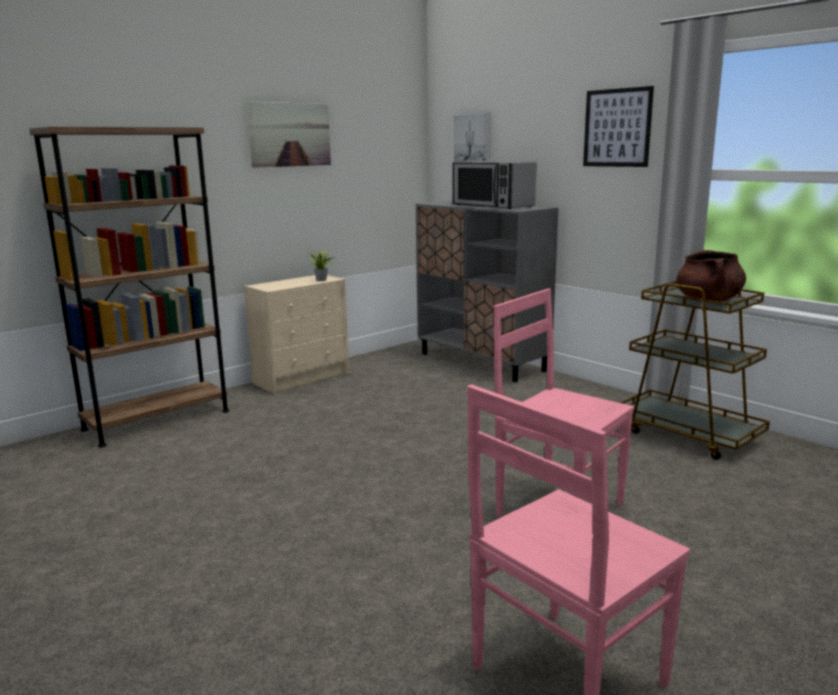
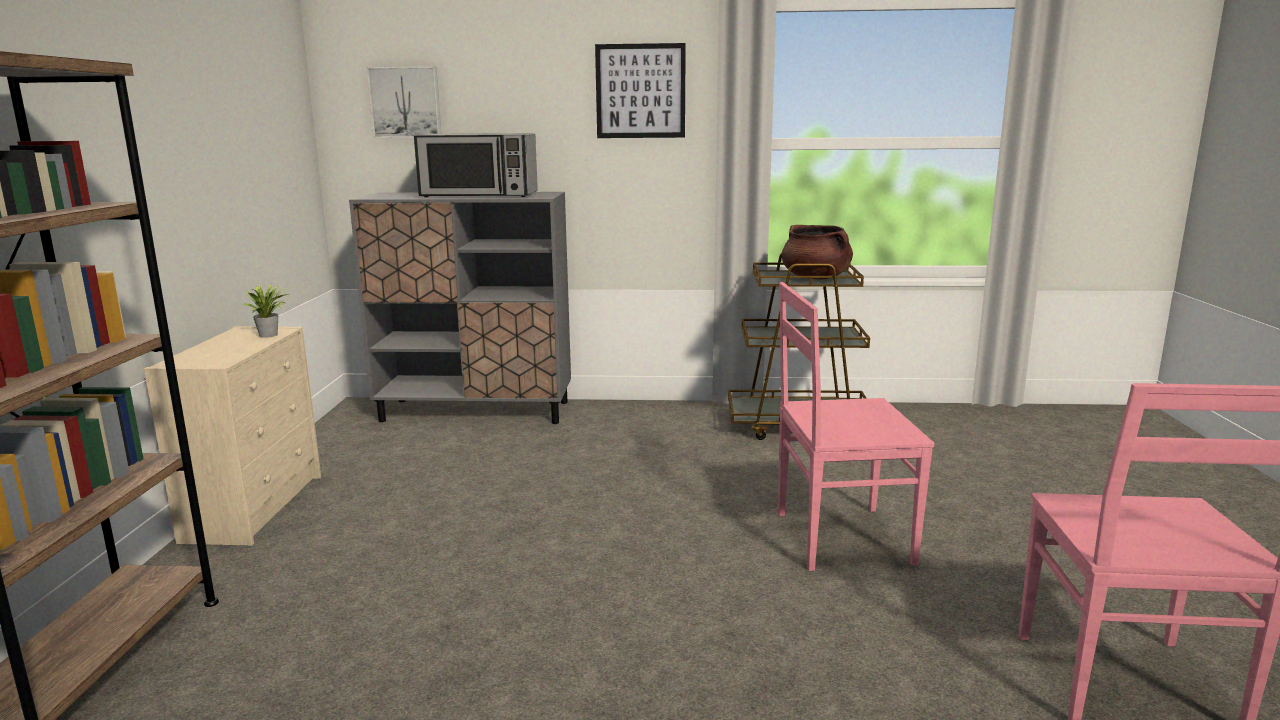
camera: 45 degrees left, 0 degrees up
picture [247,101,331,168] -> none

